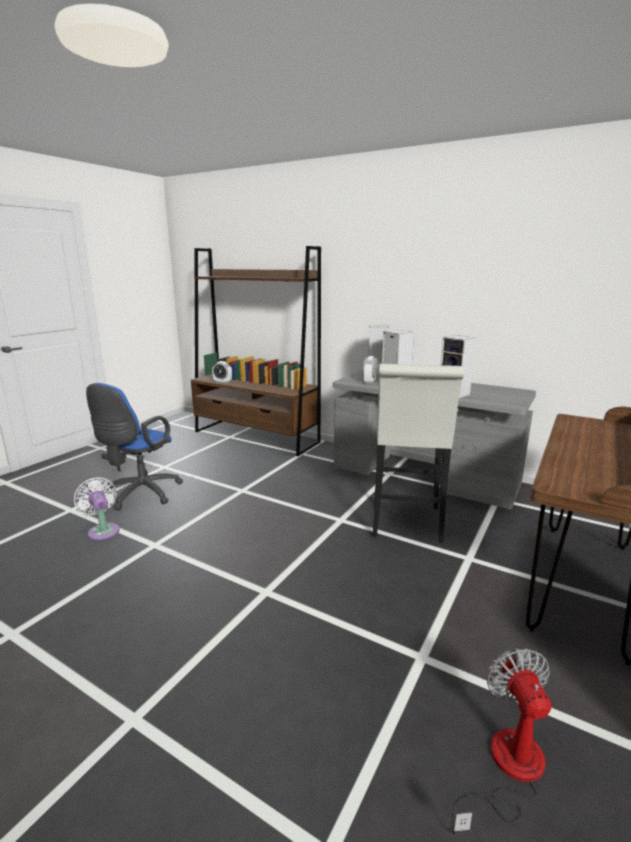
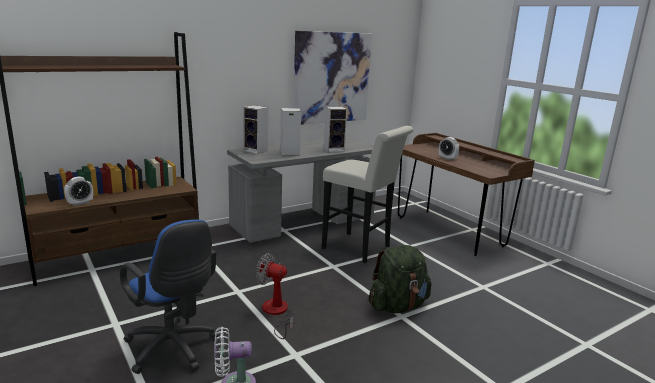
camera: 65 degrees left, 0 degrees up
alarm clock [363,356,378,384] -> alarm clock moved to [439,137,459,160]
fan [452,648,552,835] -> fan moved to [256,253,295,339]
none -> picture [293,31,372,125]
none -> green backpack [369,245,431,313]

